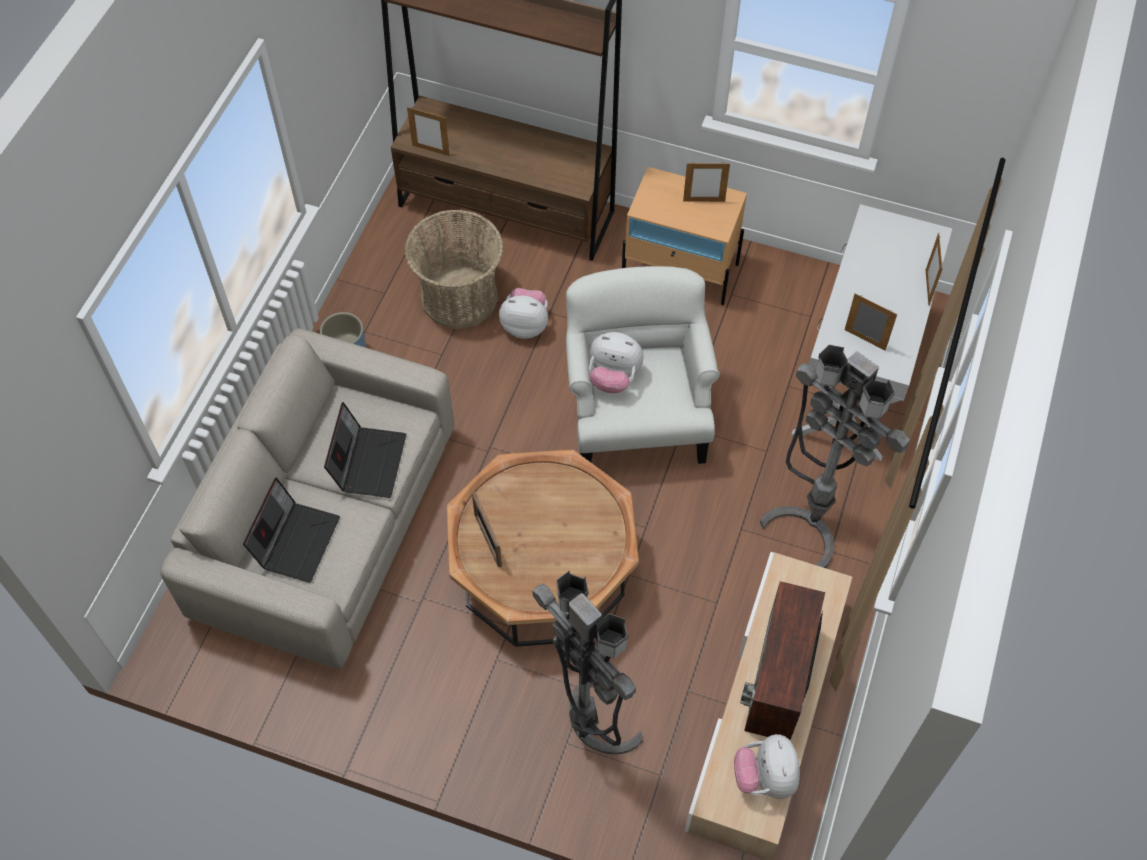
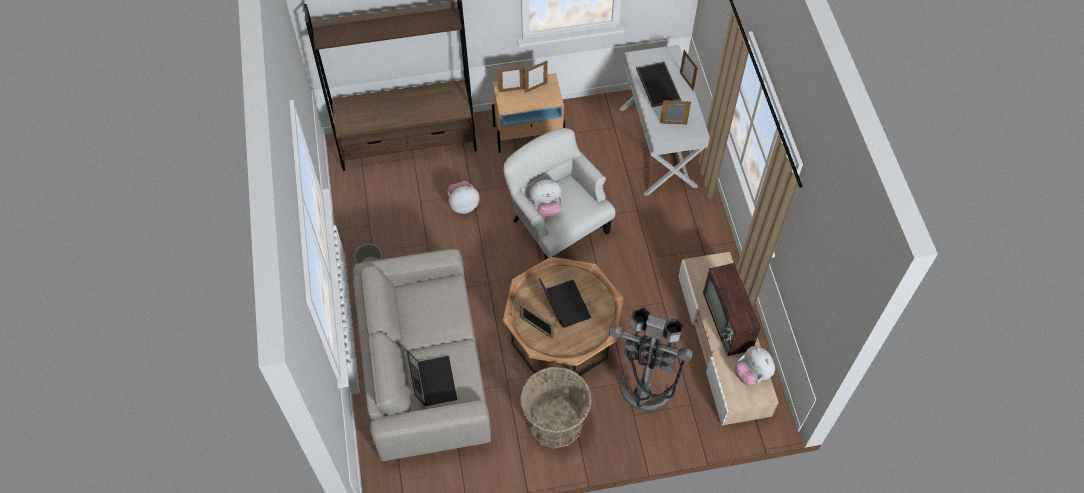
camera: 30 degrees left, 0 degrees up
laptop [324,402,407,498] -> laptop moved to [539,278,591,328]
basket [405,209,504,329] -> basket moved to [520,367,592,449]
picture frame [407,107,450,156] -> picture frame moved to [498,66,524,92]
grey floor lamp [760,345,910,568] -> none
none -> tray [636,62,681,107]

